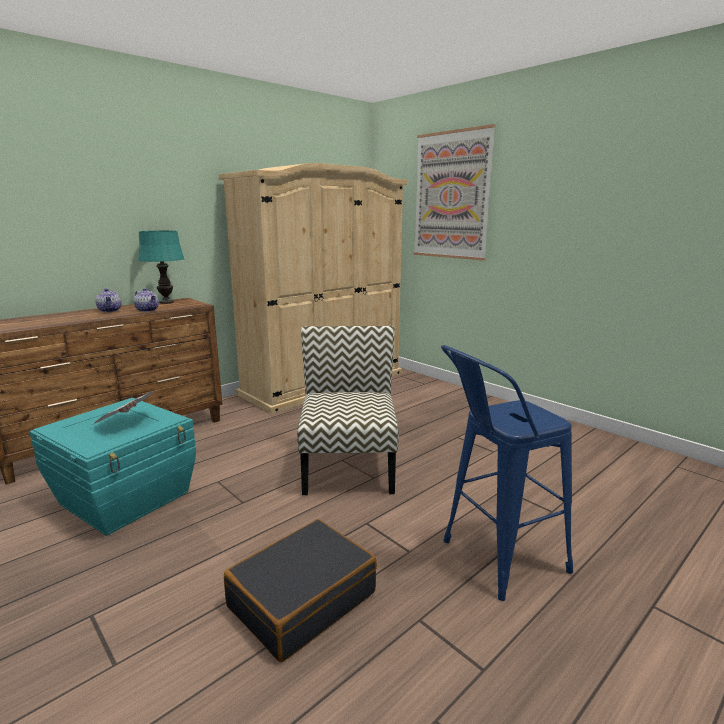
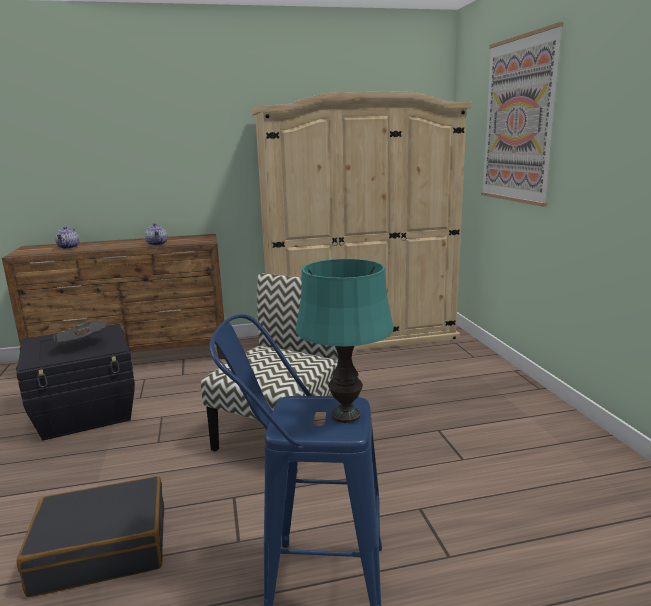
camera: 30 degrees right, 0 degrees up
turquoise storage box [29,398,196,536] -> black storage box [16,324,135,441]
teapot [95,288,122,312] -> teapot moved to [55,226,79,249]
turquoise table lamp [138,231,184,304] -> turquoise table lamp moved to [296,259,394,423]

